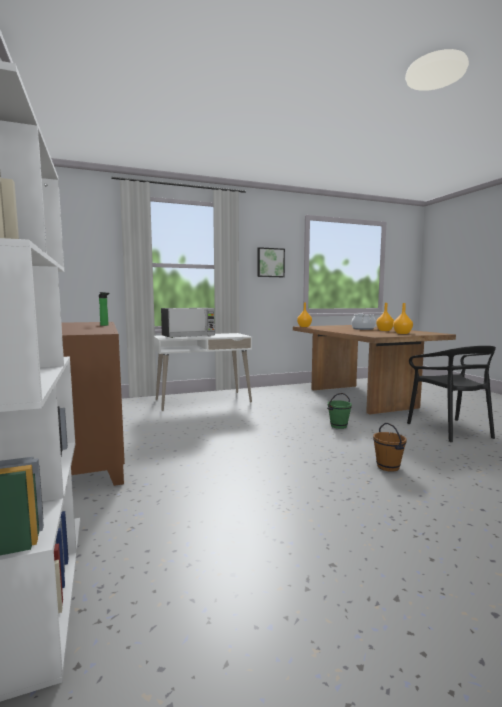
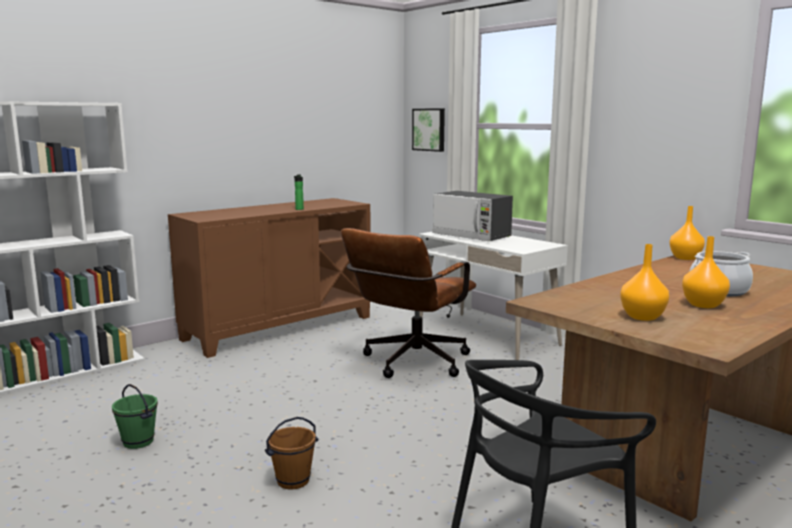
camera: 70 degrees right, 5 degrees up
picture [257,247,285,277] -> picture moved to [412,108,445,152]
green bucket [327,393,352,429] -> green bucket moved to [112,384,158,449]
none -> brown office chair [341,228,476,378]

